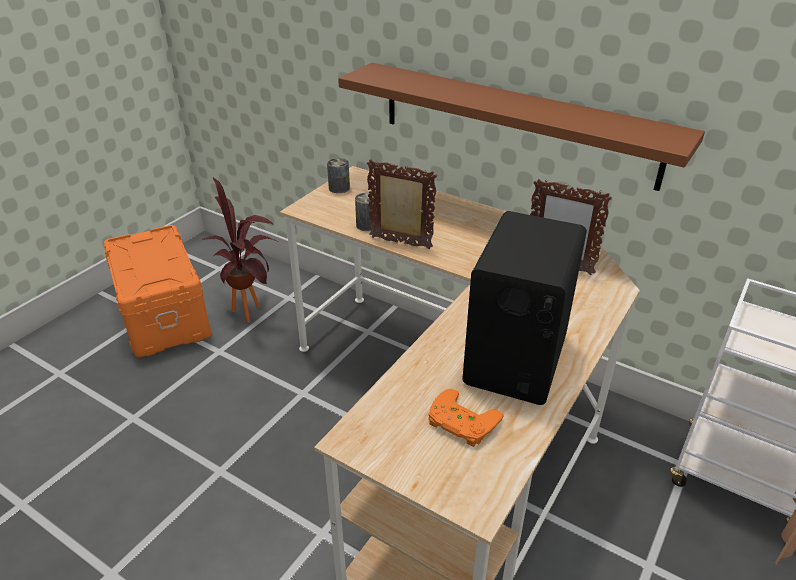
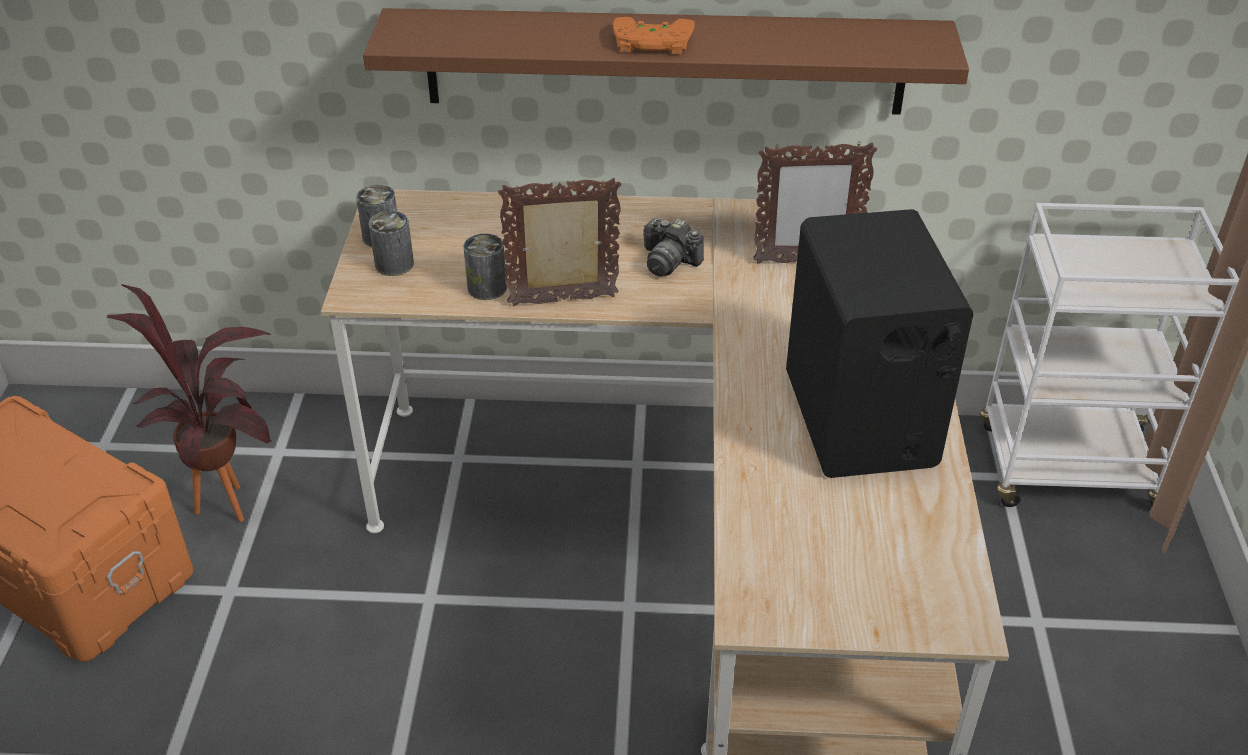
camera: 30 degrees left, 5 degrees up
orange game controller [428,389,503,447] -> orange game controller moved to [613,17,695,55]
none -> can [369,211,414,276]
none -> camera [643,218,704,277]

